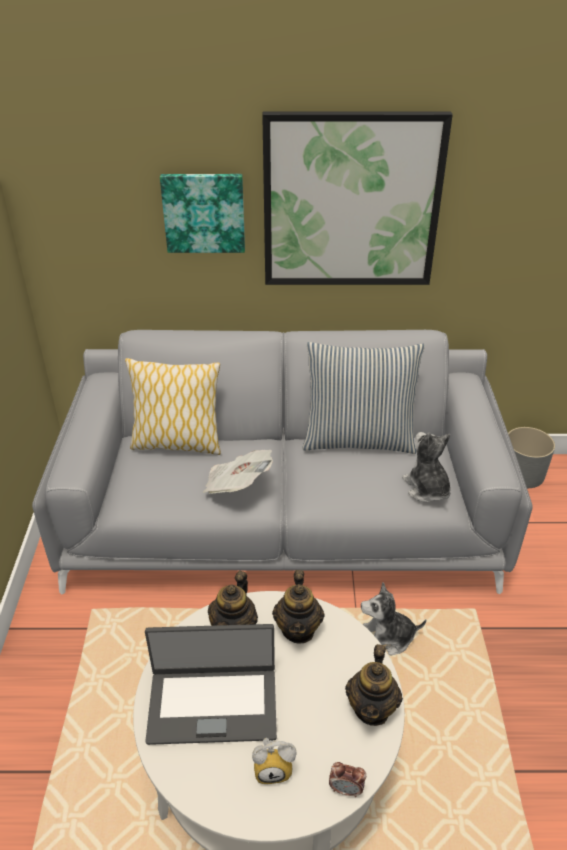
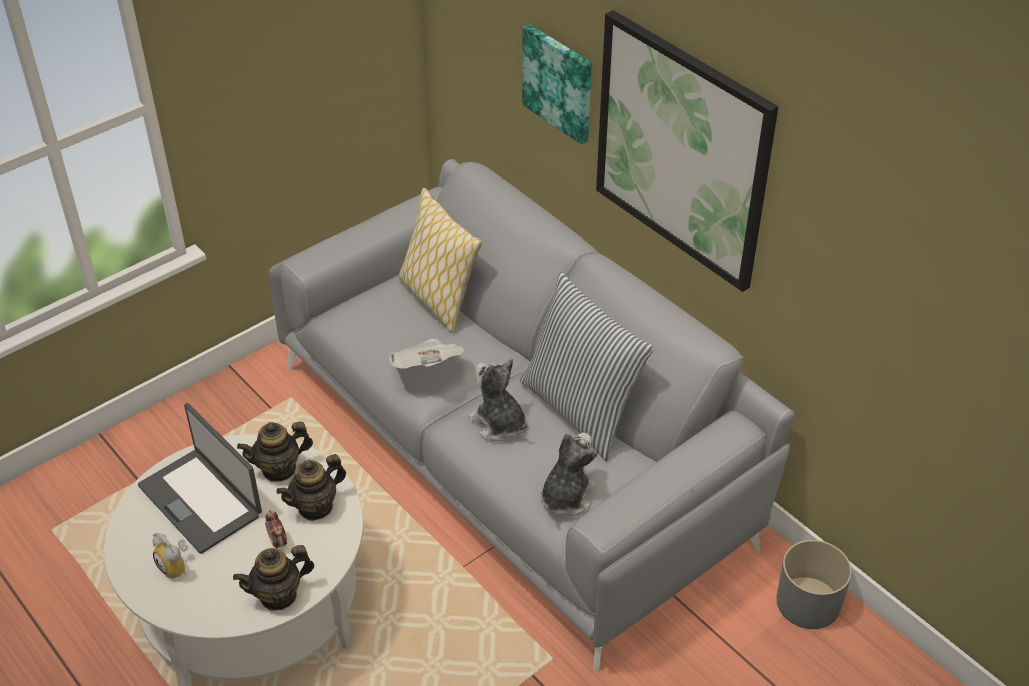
camera: 50 degrees right, 5 degrees up
alarm clock [329,762,366,797] -> alarm clock moved to [265,510,287,549]
plush toy [361,582,426,655] -> plush toy moved to [468,359,528,441]

